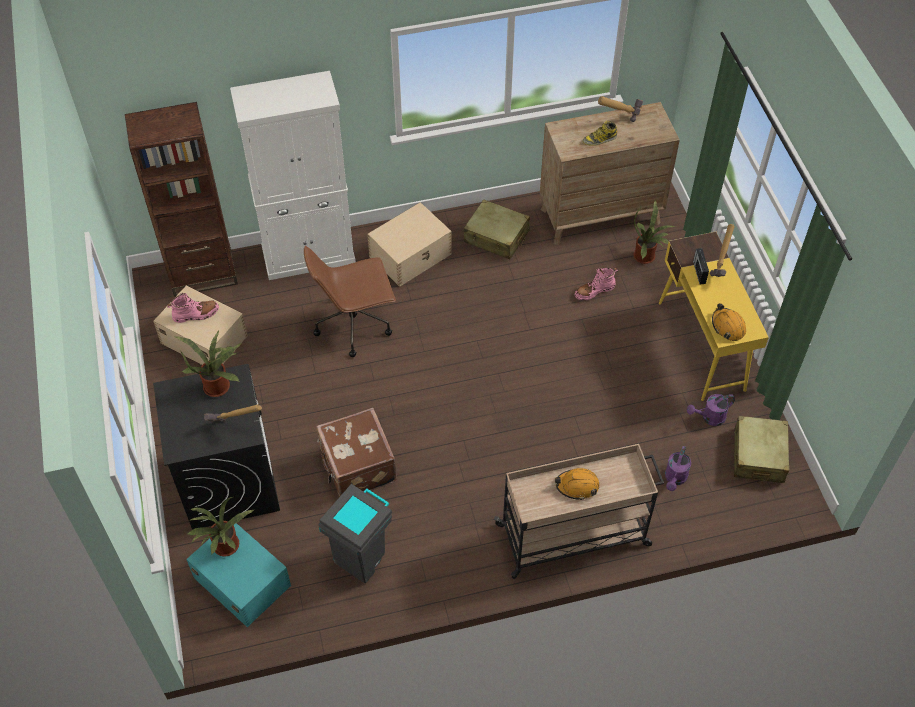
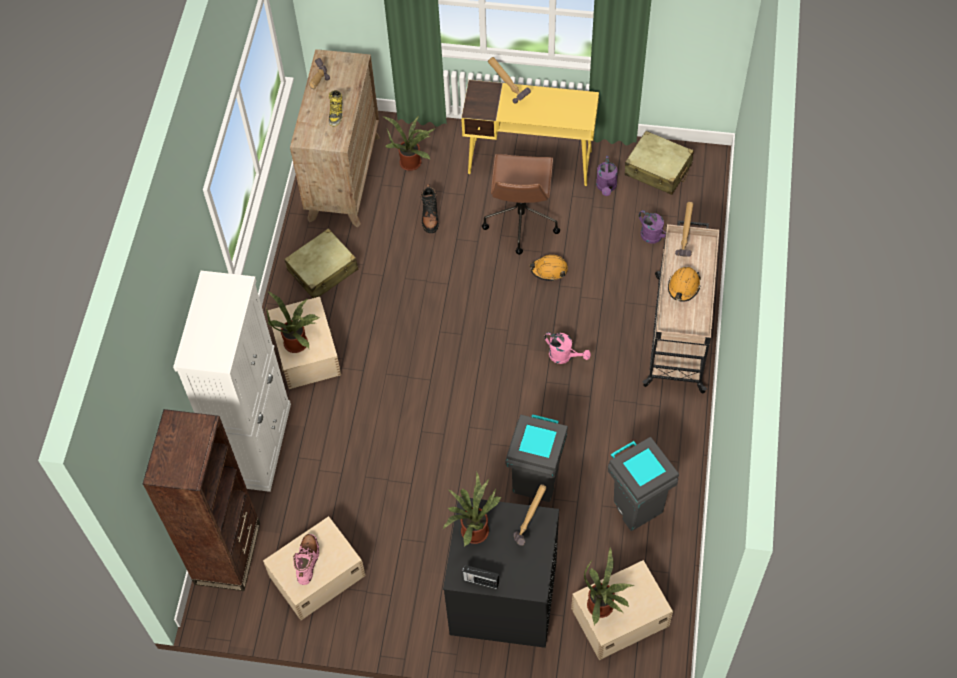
camera: 65 degrees left, 5 degrees up
turquoise storage box [186,523,291,627] -> beige storage box [571,560,673,660]
brown office chair [304,246,396,357] -> brown office chair moved to [482,154,560,255]
brown suitcase [316,408,397,497] -> grey trash can [505,414,568,502]
pink boot [575,267,618,301] -> black boot [420,184,439,233]
radio [693,248,709,284] -> radio moved to [462,565,499,589]
orange hard hat [712,303,746,341] -> orange hard hat moved to [530,255,568,281]
none -> potted plant [266,292,321,353]
none -> pink watering can [544,332,591,364]
none -> hammer [675,202,694,257]

